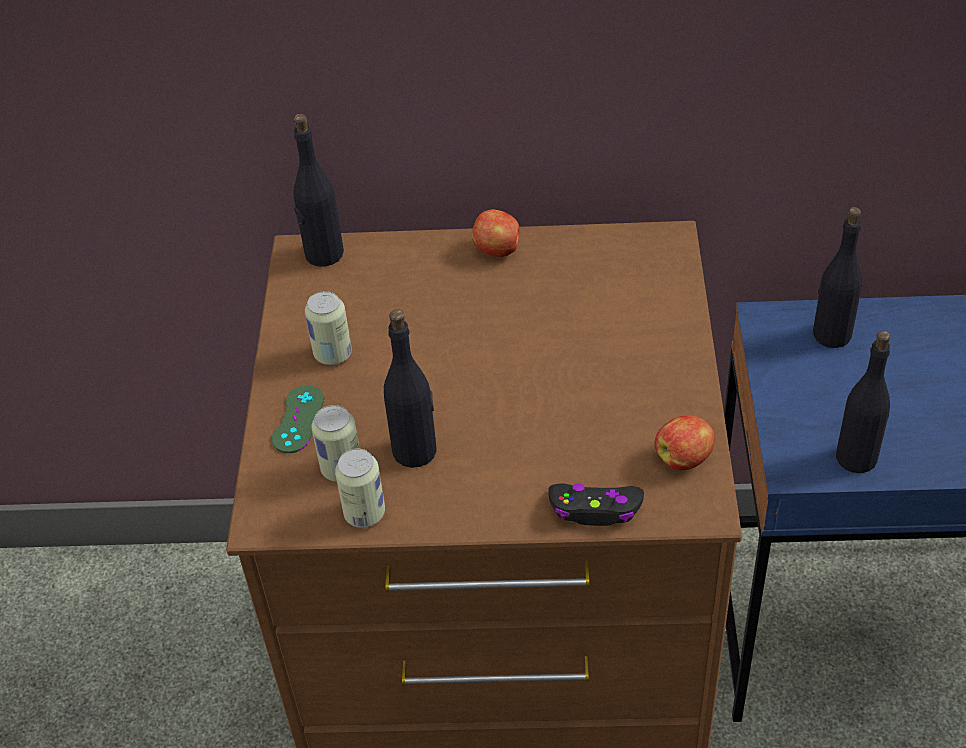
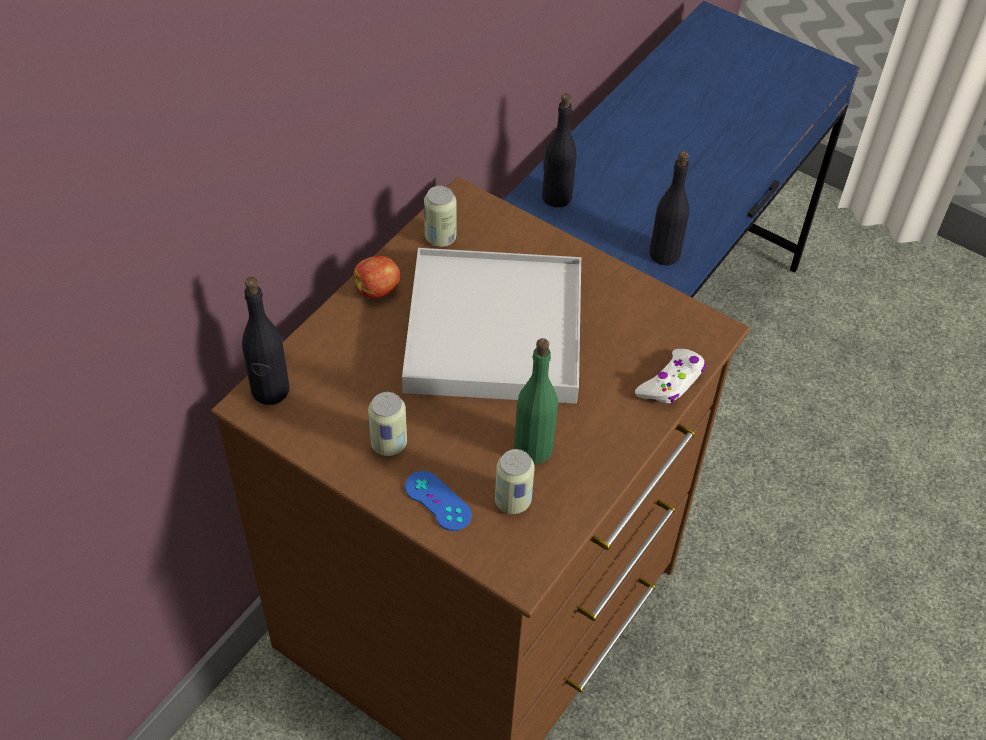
camera: 60 degrees left, 5 degrees up
green game controller [271,385,324,453] -> blue game controller [405,471,472,531]
can [335,448,385,528] -> can moved to [424,186,457,247]
black bottle [384,309,437,468] -> green bottle [514,338,558,464]
black game controller [549,483,644,526] -> white game controller [635,349,706,403]
apple [654,415,715,470] -> none
none -> white tray [402,248,581,404]

